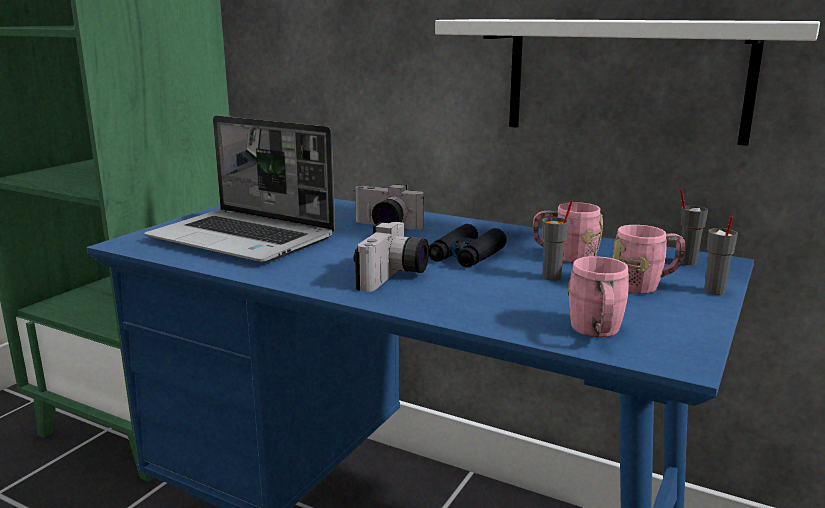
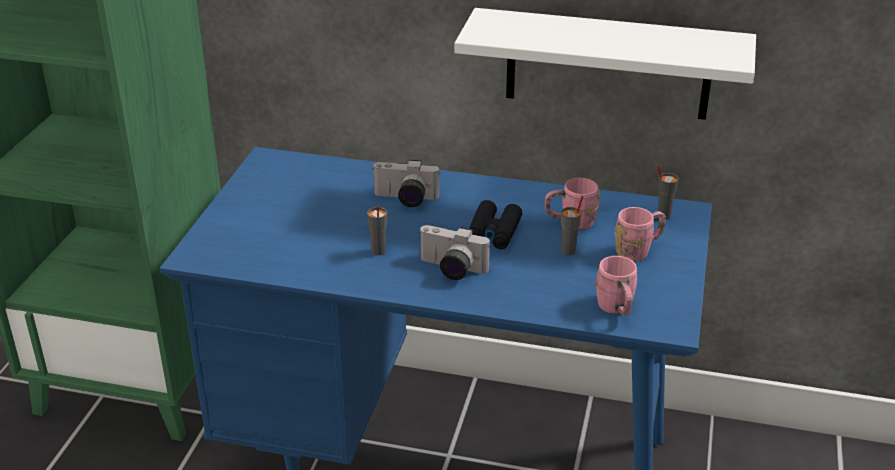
camera: 15 degrees left, 15 degrees up
laptop [144,115,335,263] -> none
camera [353,222,429,292] -> camera turned 105 degrees clockwise [419,225,490,280]
grey cup [704,216,738,295] -> grey cup moved to [367,206,387,255]

